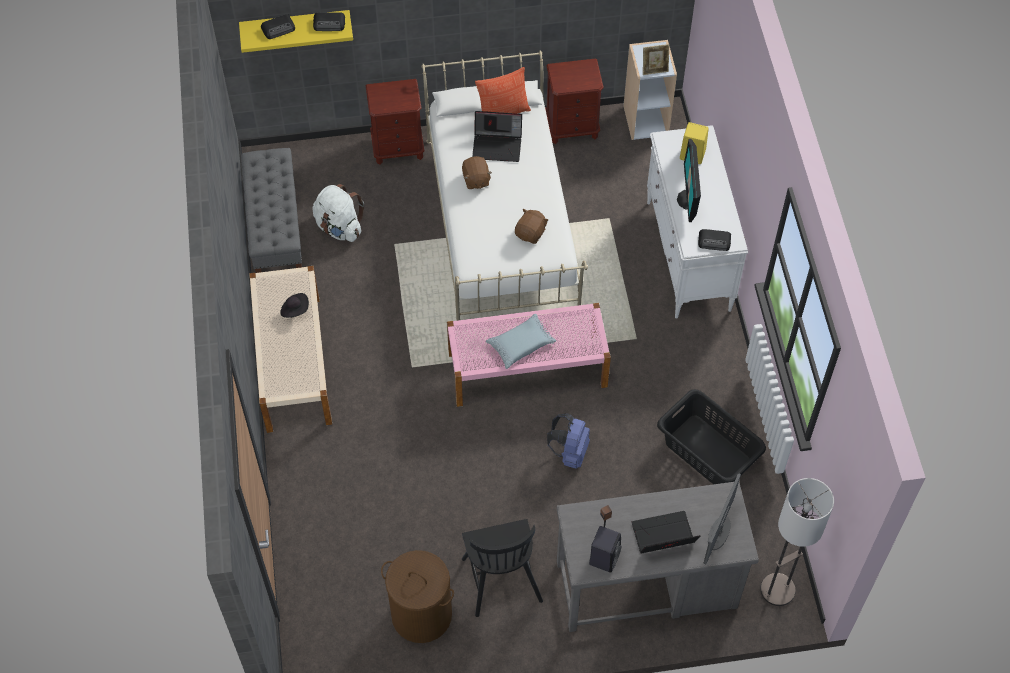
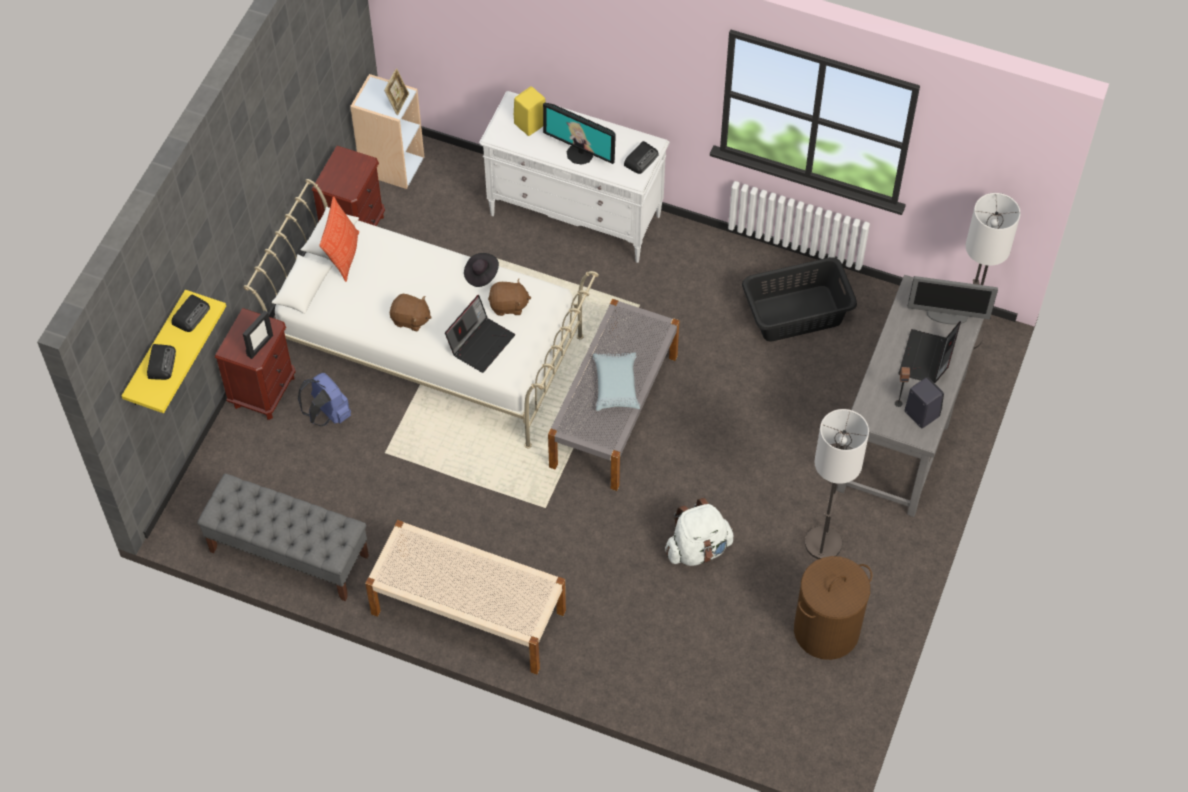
camera: 60 degrees left, 0 degrees up
black hat [280,293,309,318] -> black hat moved to [464,253,499,287]
white backpack [312,184,364,242] -> white backpack moved to [665,498,734,566]
pink bench [447,303,611,407] -> grey bench [548,299,680,491]
black chair [462,519,543,617] -> floor lamp [805,409,869,559]
laptop [472,111,522,162] -> laptop moved to [445,295,515,373]
brown plush toy [515,209,548,244] -> brown plush toy turned 120 degrees clockwise [488,279,531,316]
blue backpack [547,413,590,469] -> blue backpack moved to [298,373,351,426]
monitor [704,473,741,564] -> monitor turned 45 degrees counterclockwise [907,276,998,324]
none -> picture frame [243,310,273,359]

